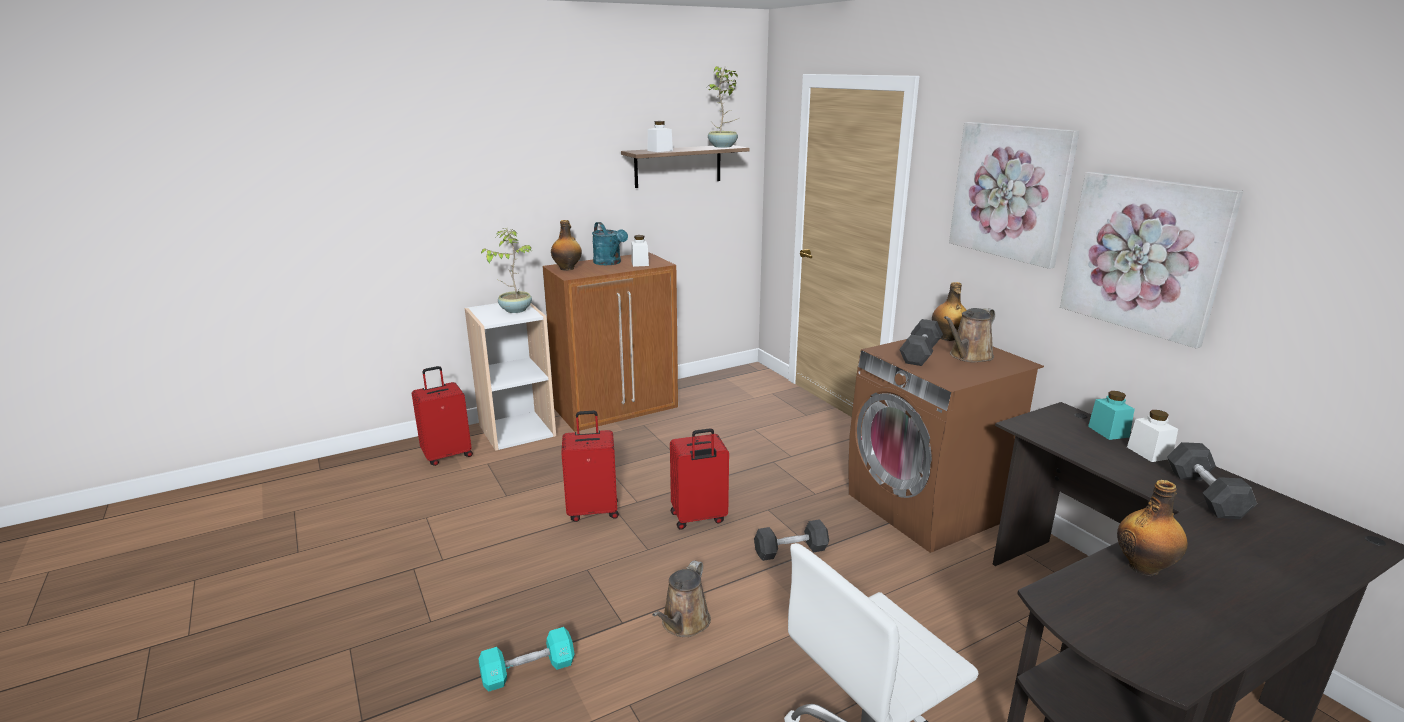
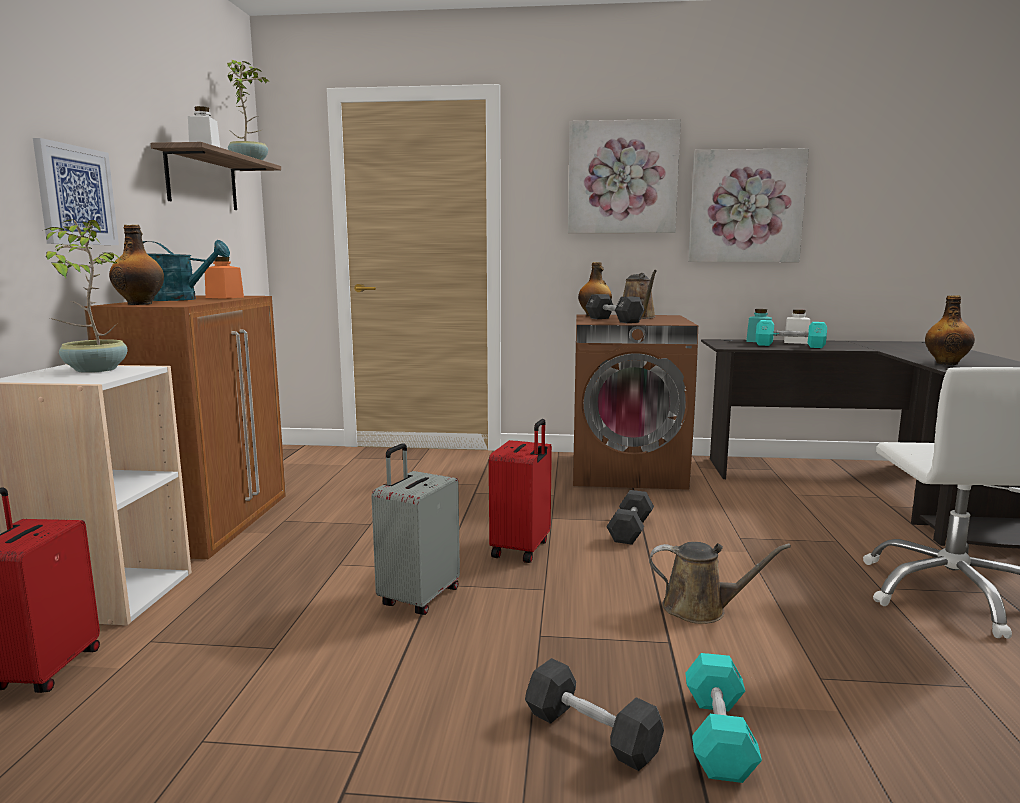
camera: 55 degrees left, 10 degrees down
red suitcase [561,411,619,522] -> grey suitcase [372,443,460,615]
white jar [631,235,649,267] -> orange jar [205,257,244,299]
brown watering can [652,560,711,637] -> brown watering can turned 45 degrees counterclockwise [649,542,791,624]
black dumbbell [1167,442,1257,519] -> black dumbbell moved to [525,658,664,771]
none -> picture [33,138,119,245]
none -> turquoise dumbbell [756,320,827,348]

